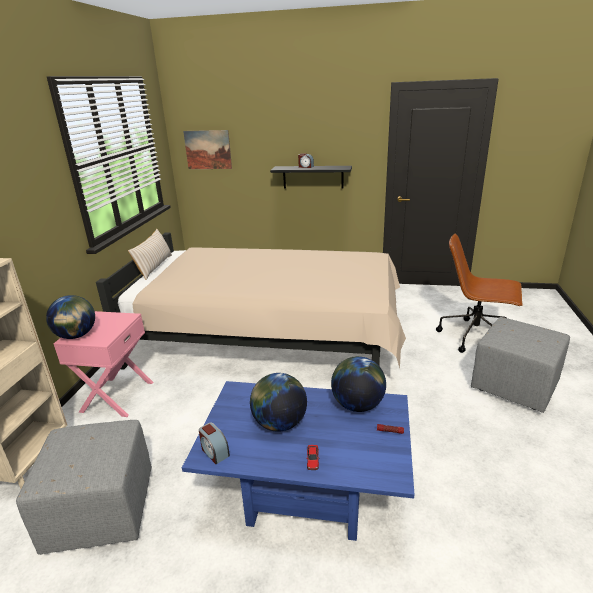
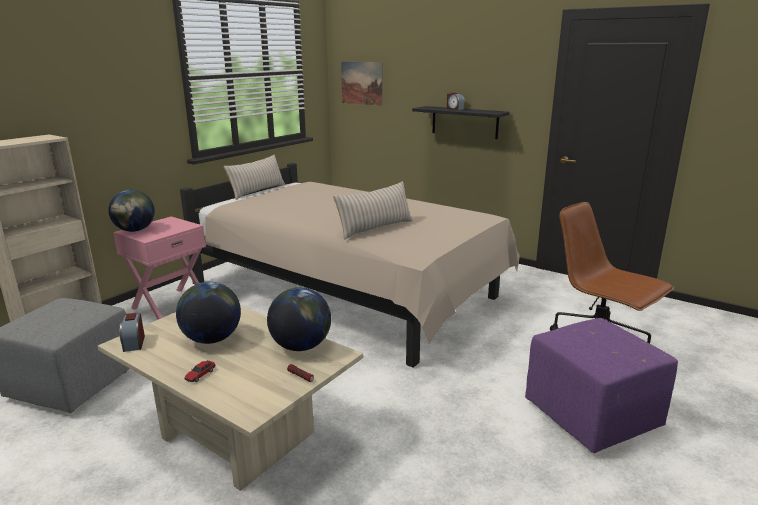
camera: 25 degrees right, 5 degrees down
blue coffee table [182,381,414,541] -> beige coffee table [98,306,363,491]
grey ottoman [471,317,570,413] -> purple ottoman [525,318,678,453]
none -> beige pillow [333,181,413,240]

